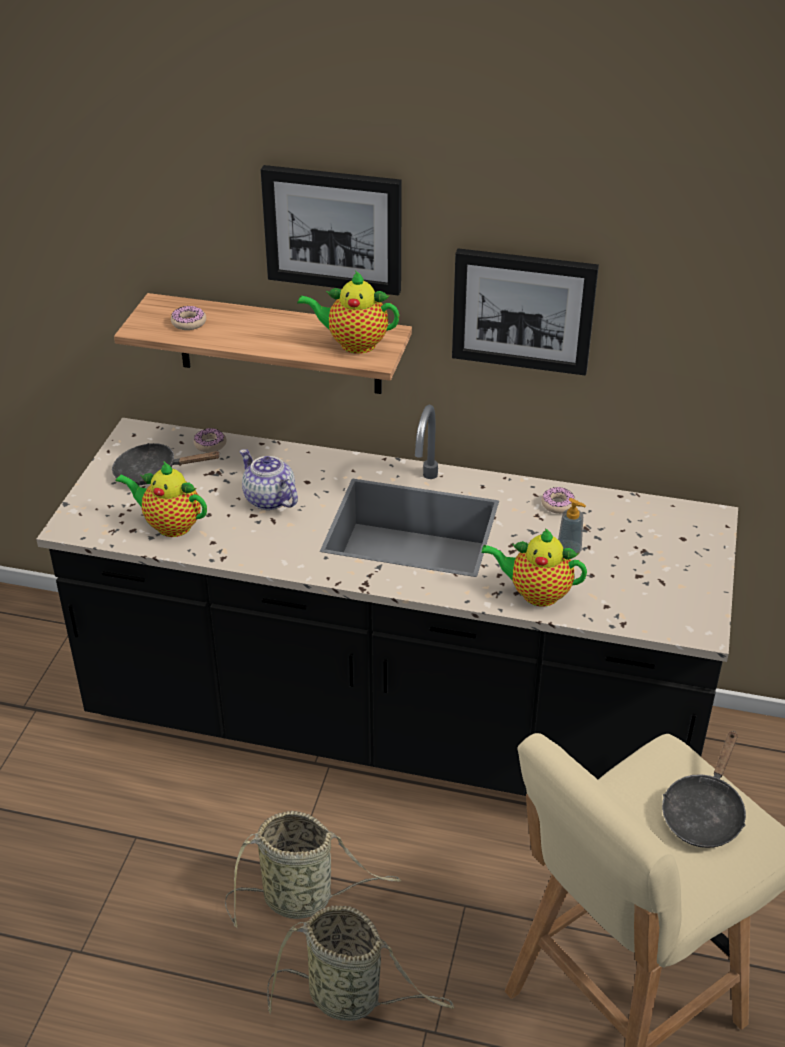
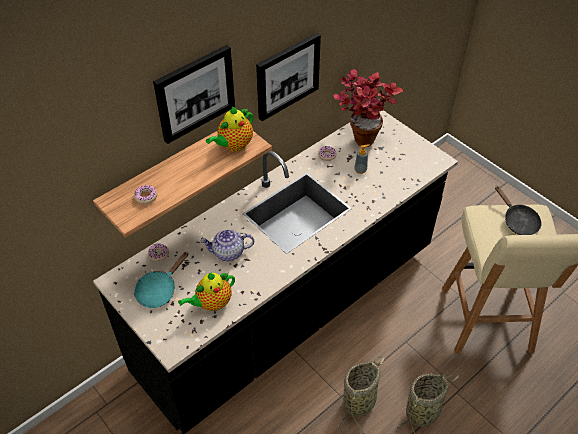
camera: 55 degrees left, 10 degrees up
black frying pan [112,443,221,485] -> turquoise frying pan [134,251,188,308]
teapot [481,528,587,607] -> none
none -> potted plant [334,69,403,147]

